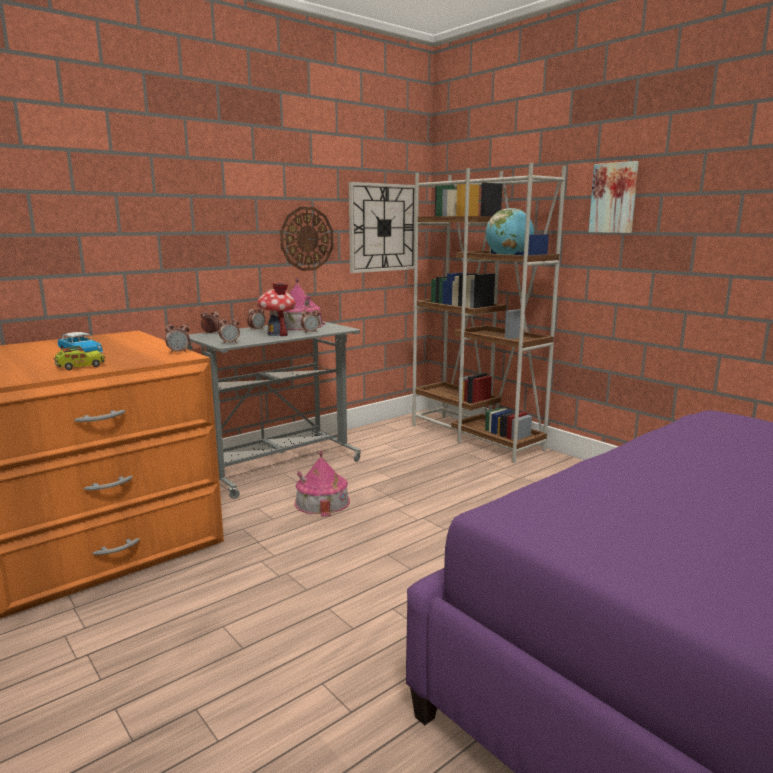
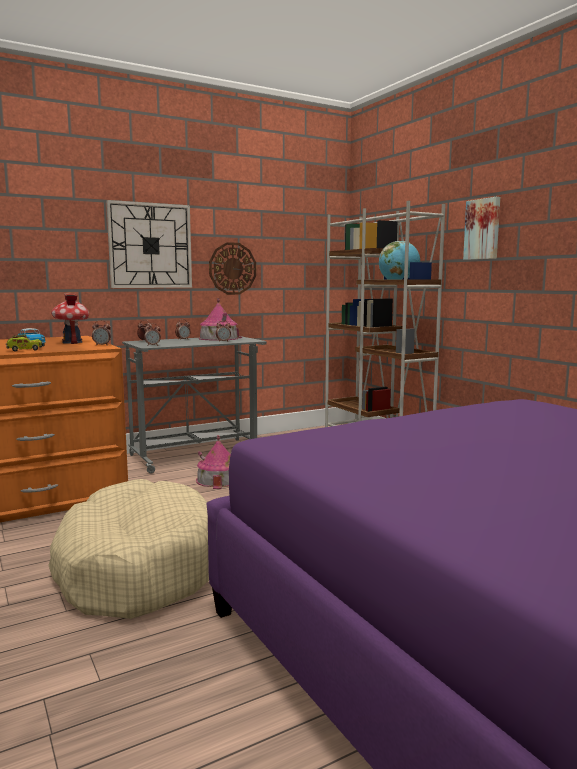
camera: 10 degrees right, 5 degrees down
toy house [257,282,296,336] -> toy house moved to [51,294,89,344]
wall clock [349,182,415,273] -> wall clock moved to [106,200,192,288]
none -> beige dog bed [49,479,209,619]

